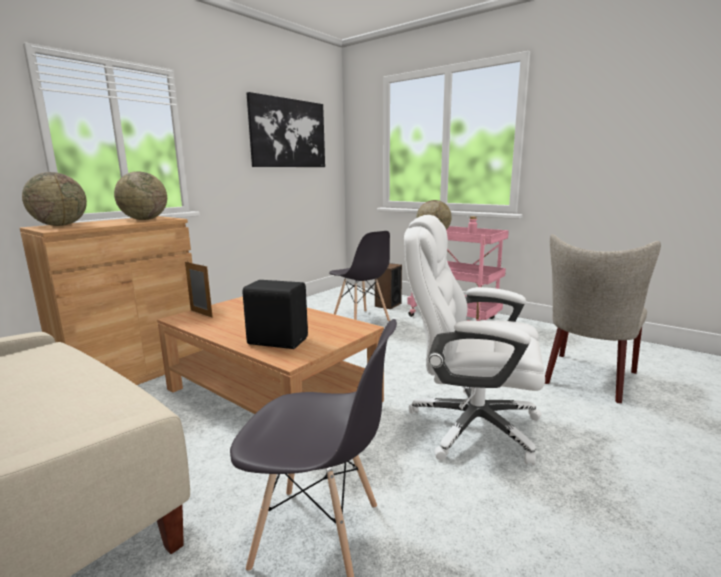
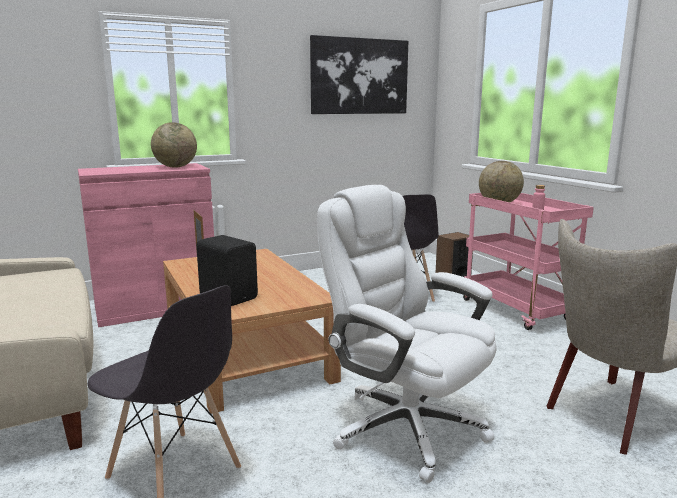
camera: 25 degrees right, 0 degrees up
brown cabinet [20,216,202,385] -> pink cabinet [78,163,214,327]
globe [22,172,87,226] -> none

